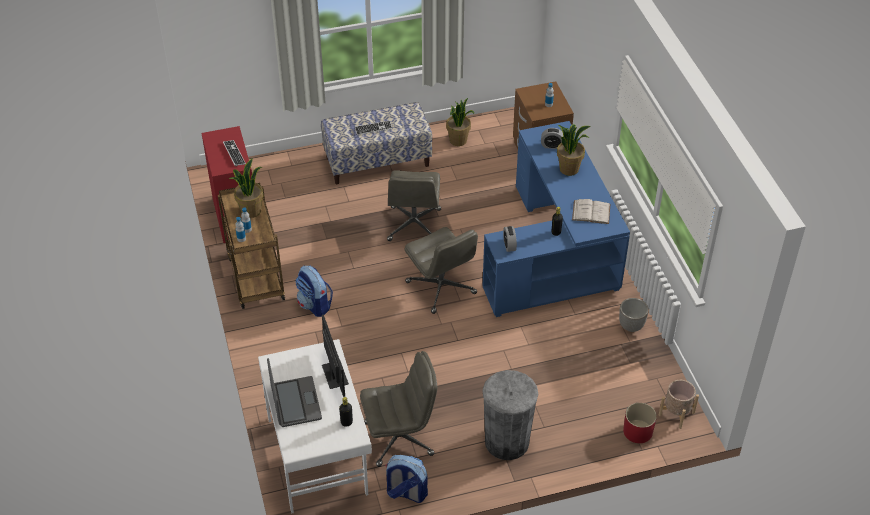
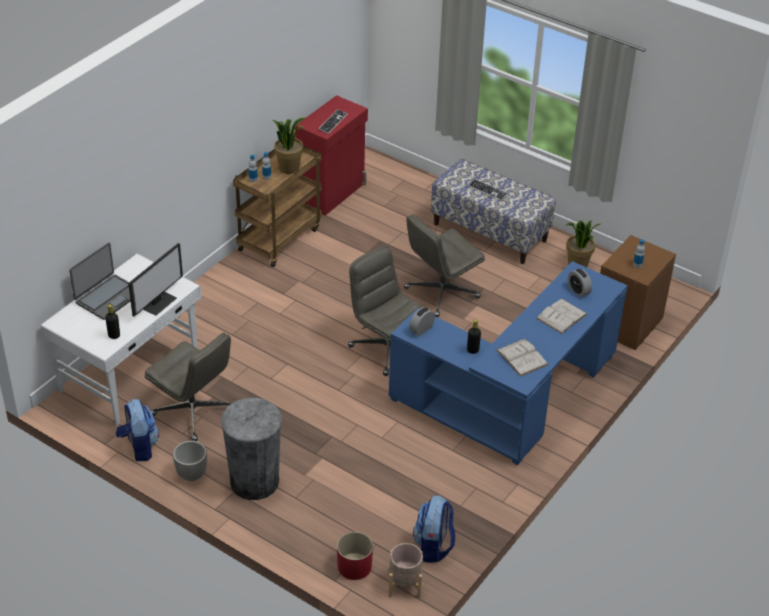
camera: 50 degrees right, 5 degrees down
backpack [295,266,333,317] -> backpack moved to [413,496,455,563]
grey office chair [404,227,478,314] -> grey office chair turned 120 degrees clockwise [348,246,423,376]
potted plant [557,124,591,176] -> white book [536,299,587,334]
planter [619,298,649,332] -> planter moved to [173,441,207,481]

